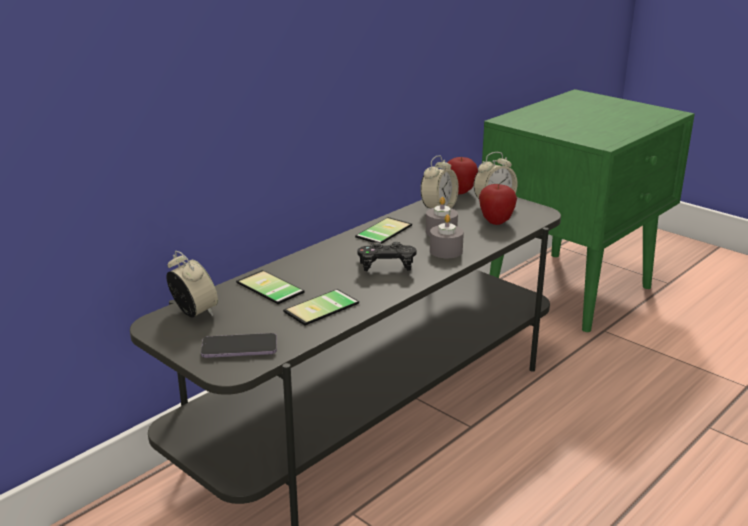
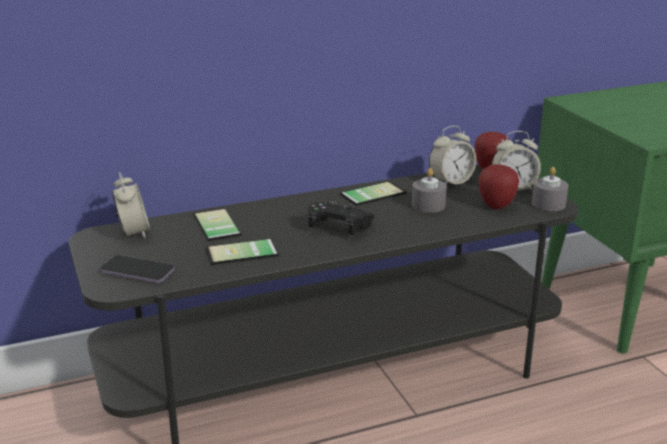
camera: 25 degrees right, 0 degrees up
grey candle [430,214,464,258] -> grey candle moved to [532,167,569,211]

